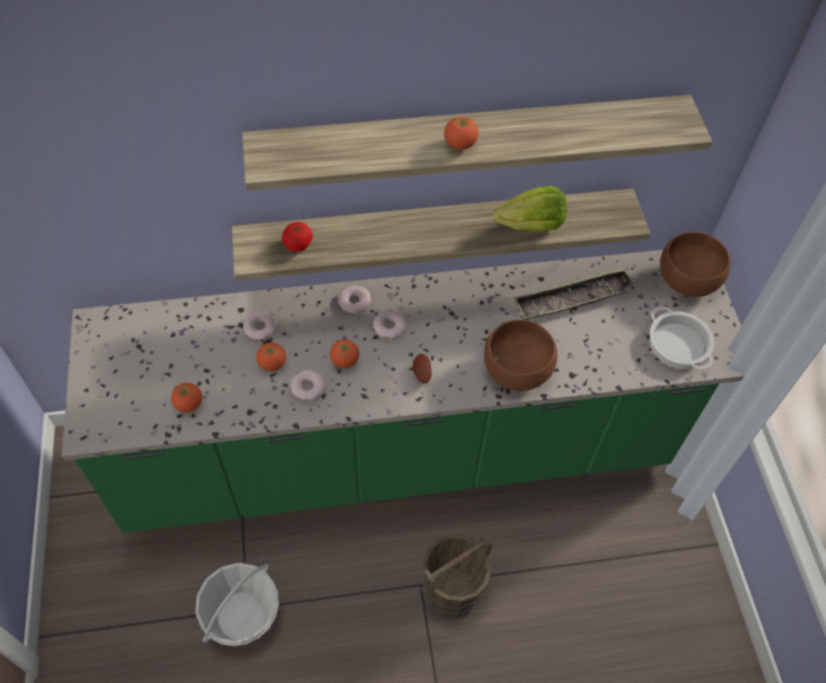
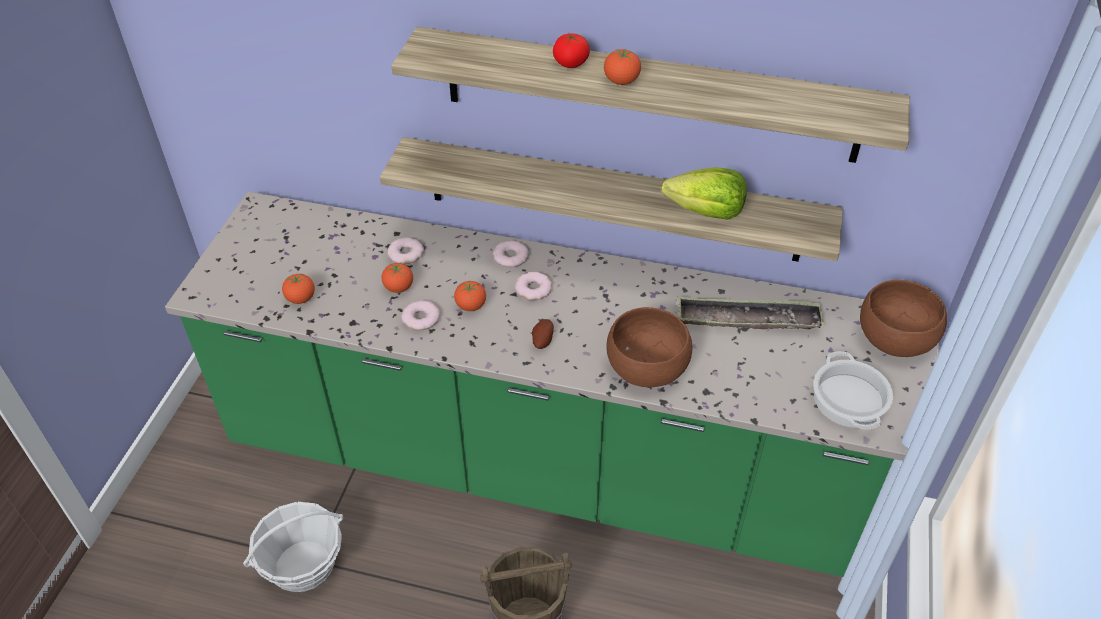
camera: 25 degrees right, 10 degrees down
tomato [282,222,313,252] -> tomato moved to [553,33,590,68]

